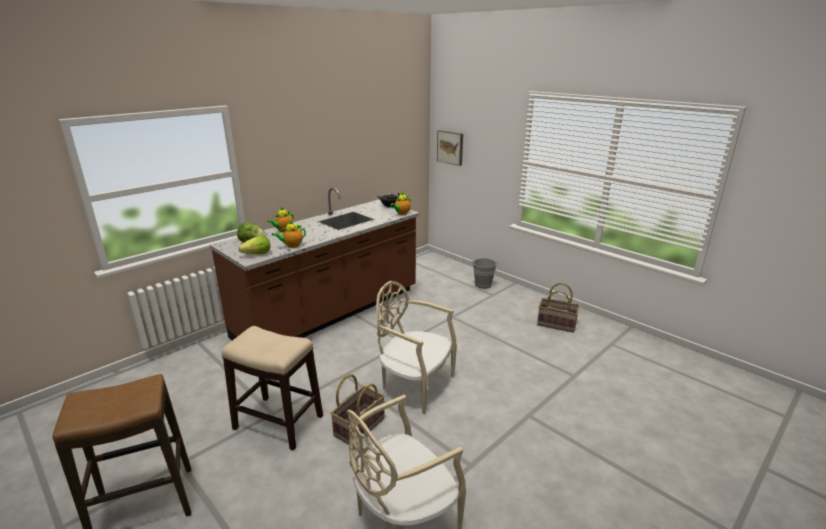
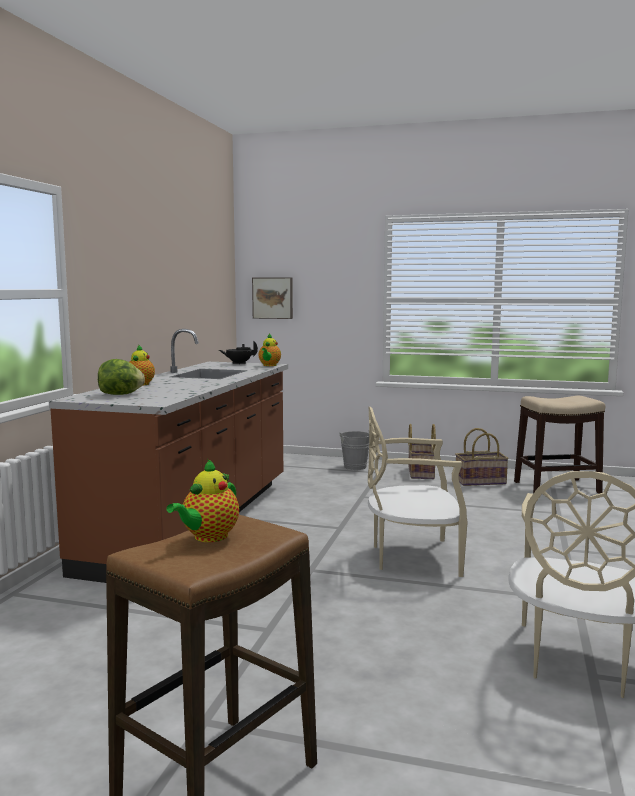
camera: 30 degrees left, 15 degrees down
stool [221,326,323,450] -> stool moved to [514,396,605,494]
lettuce [238,236,270,254] -> none
teapot [272,220,306,248] -> teapot moved to [166,459,239,542]
basket [330,374,385,445] -> basket moved to [408,424,436,479]

